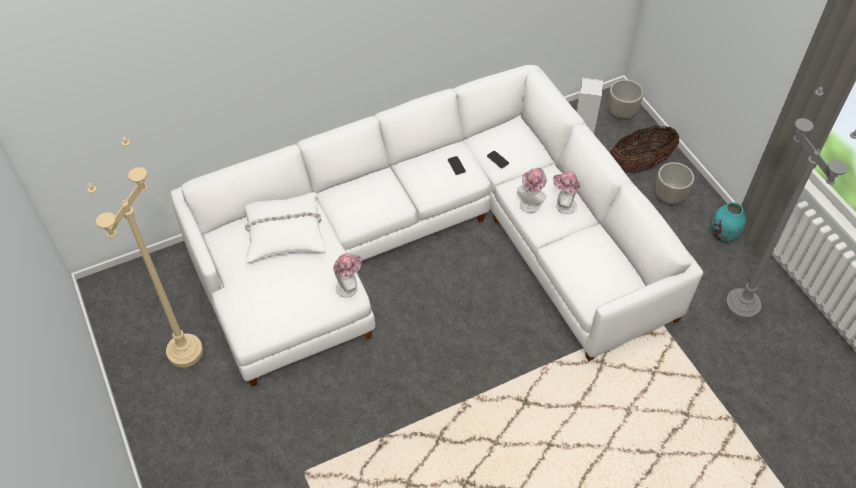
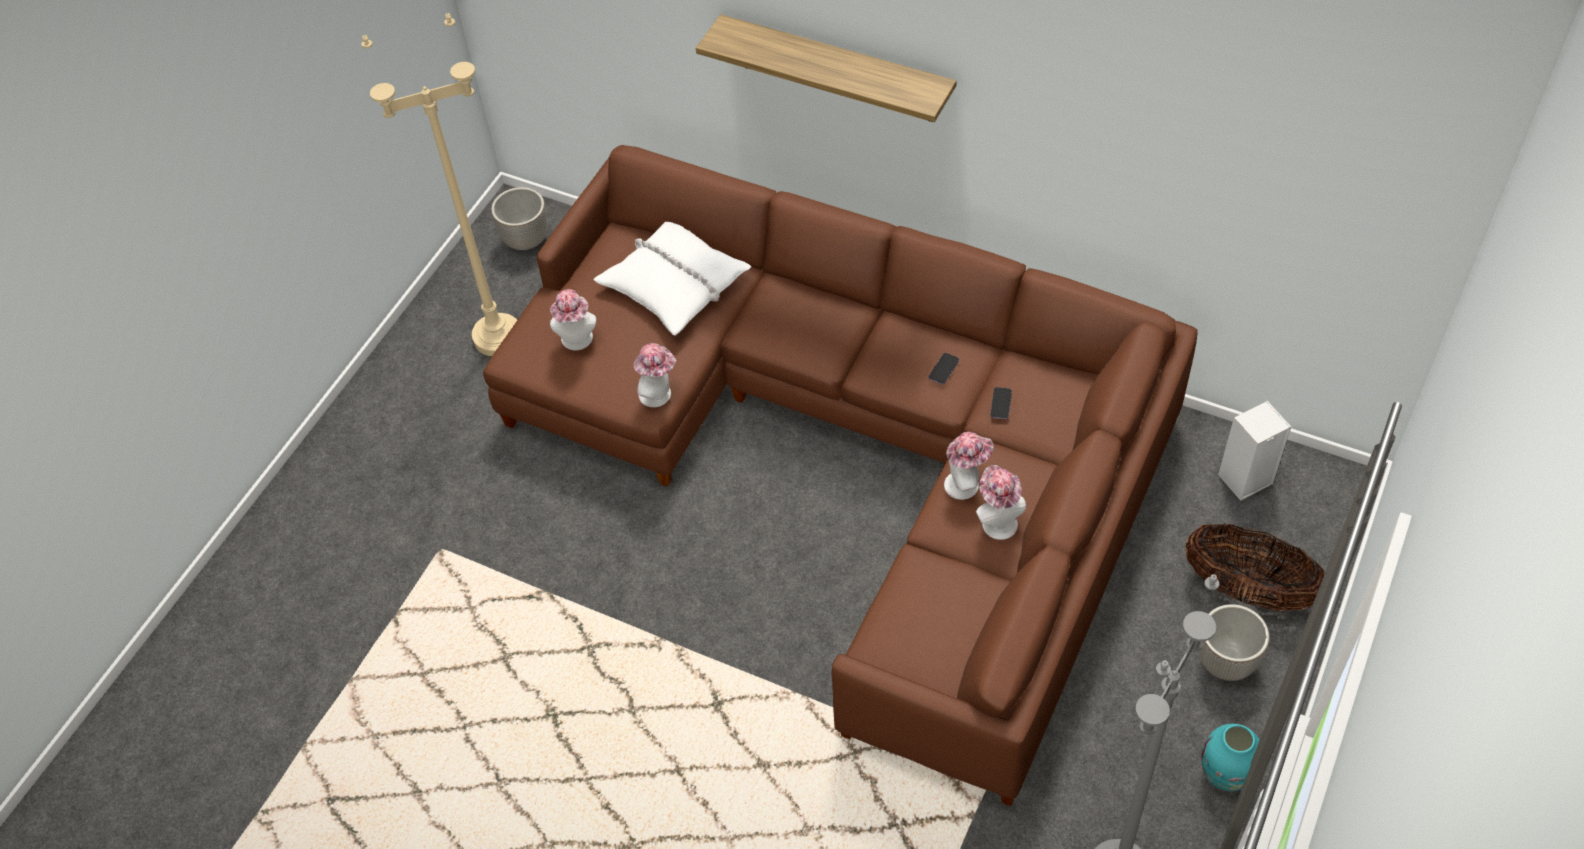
camera: 55 degrees right, 0 degrees up
white sofa [171,65,703,387] -> brown sofa [483,145,1198,806]
planter [608,80,644,119] -> planter moved to [491,187,548,250]
none -> hat [550,289,596,350]
none -> shelf [696,14,957,122]

